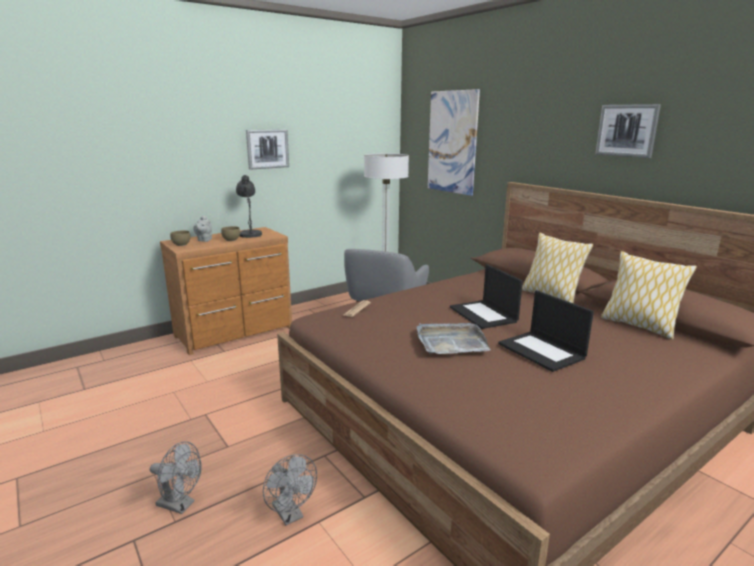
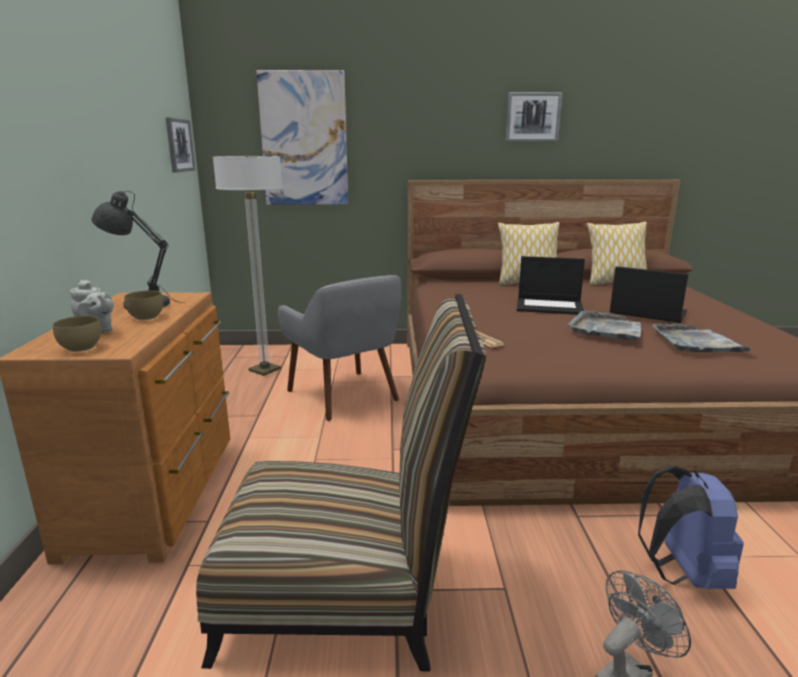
camera: 55 degrees left, 0 degrees up
picture [246,129,289,170] -> picture moved to [166,117,195,173]
grey fan [263,454,317,526] -> blue backpack [638,466,744,589]
laptop [498,290,594,372] -> laptop turned 150 degrees counterclockwise [610,266,688,323]
none -> chair [196,294,486,671]
none -> grey tray [652,324,752,352]

